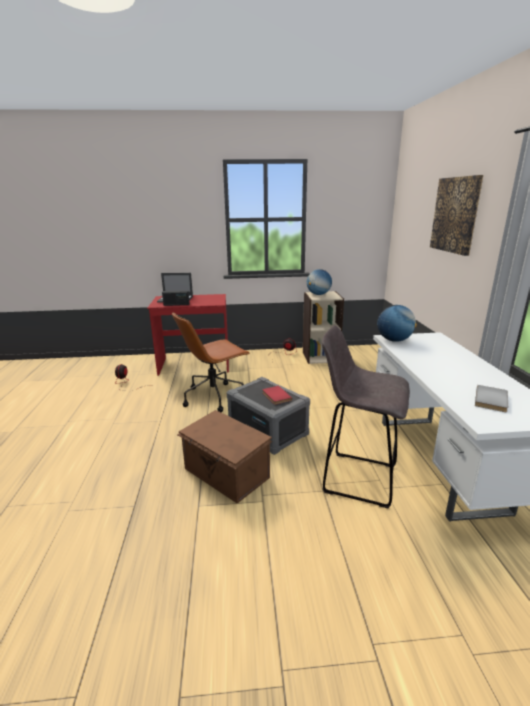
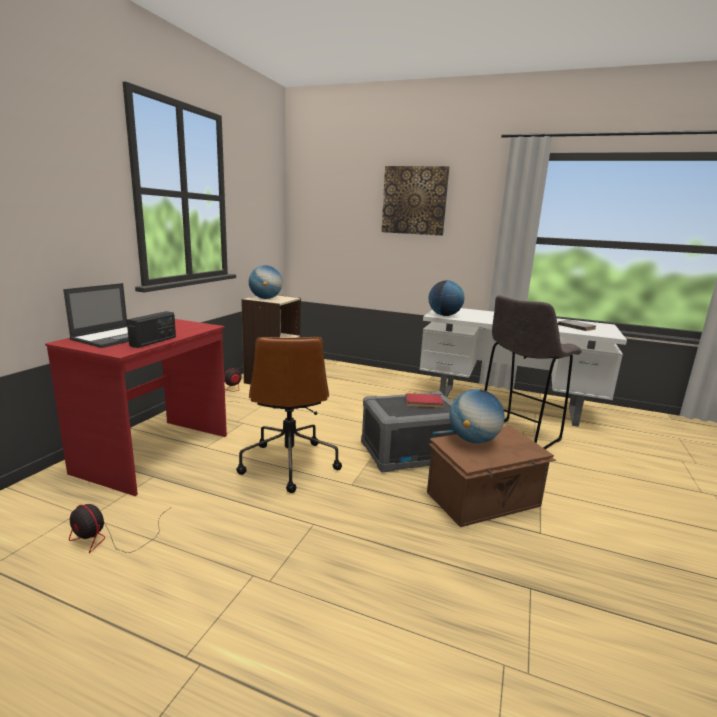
camera: 65 degrees left, 5 degrees down
none -> globe [449,389,504,443]

